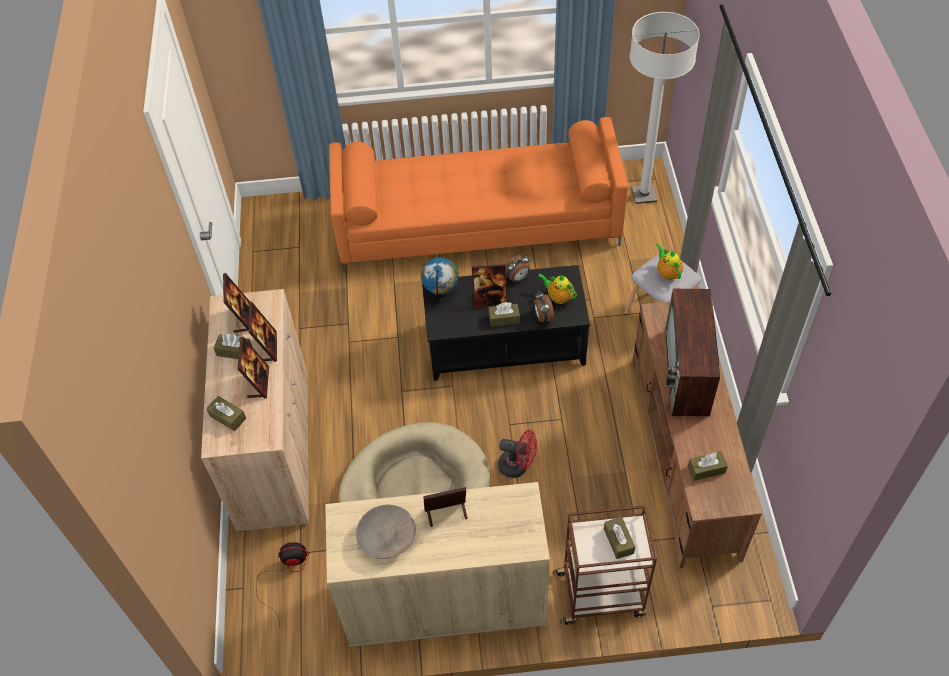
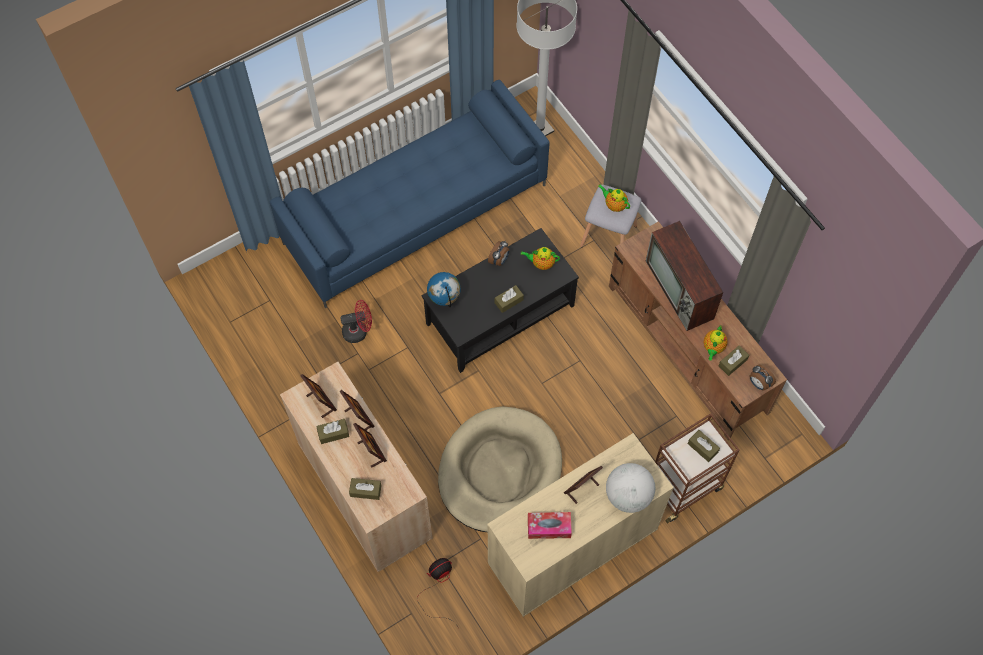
camera: 30 degrees left, 10 degrees up
orange sofa [329,117,628,273] -> blue sofa [270,80,550,308]
beige bowl [356,505,416,559] -> tissue box [528,512,572,539]
picture frame [472,264,507,308] -> none
red fan [498,430,537,478] -> red fan moved to [340,300,372,343]
alarm clock [533,291,554,324] -> alarm clock moved to [749,365,776,391]
none -> globe [606,463,655,513]
none -> teapot [704,325,728,361]

